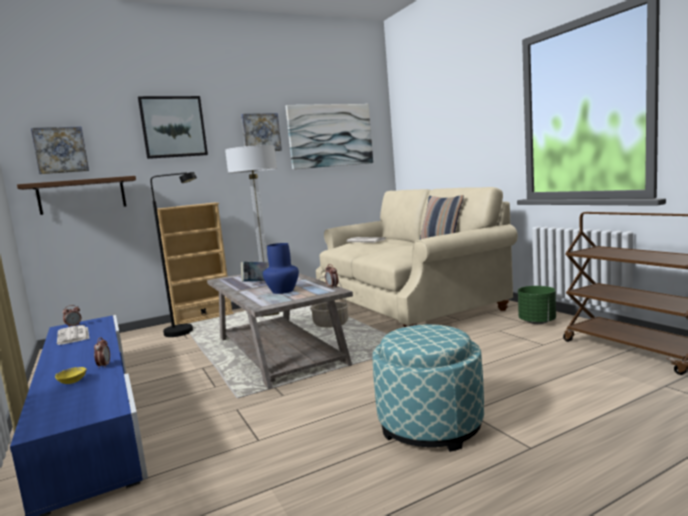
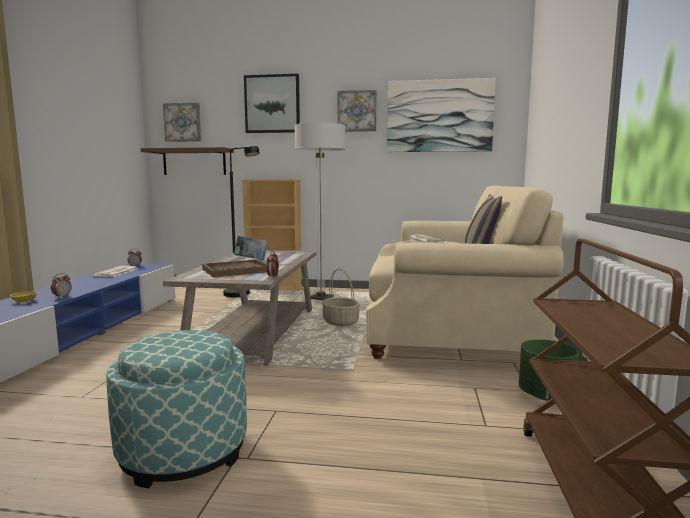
camera: 35 degrees right, 0 degrees up
blue vase [263,243,299,294] -> brown tray [202,259,267,277]

